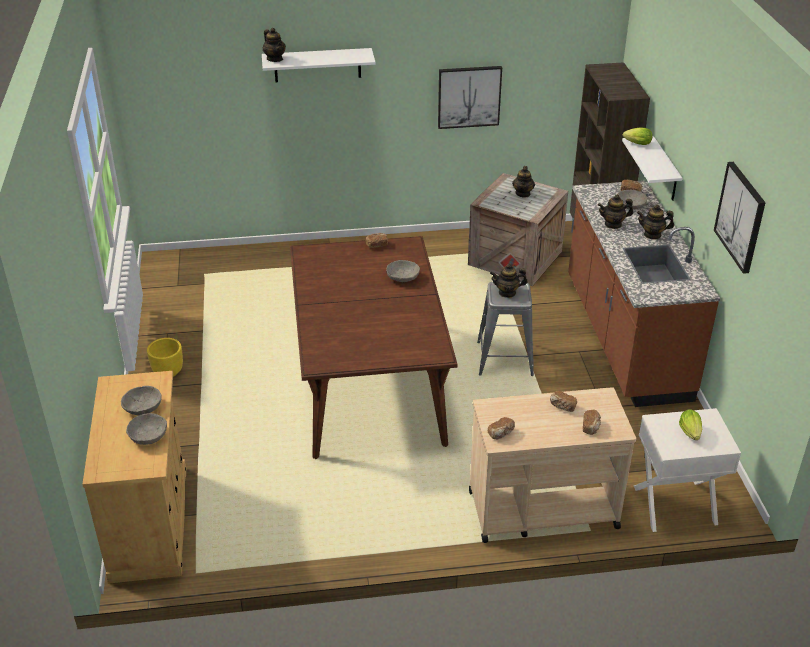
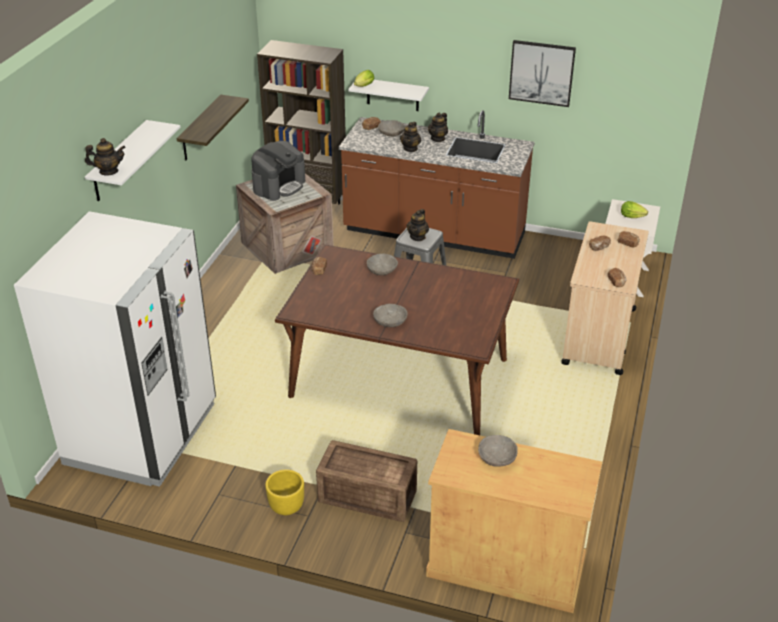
camera: 65 degrees left, 0 degrees up
grey bowl [126,413,167,445] -> grey bowl moved to [373,304,407,327]
picture [438,66,502,129] -> shelf [177,95,249,160]
teapot [512,166,535,197] -> coffee machine [251,141,305,201]
none -> white fridge [14,211,216,487]
none -> crate [316,440,417,522]

